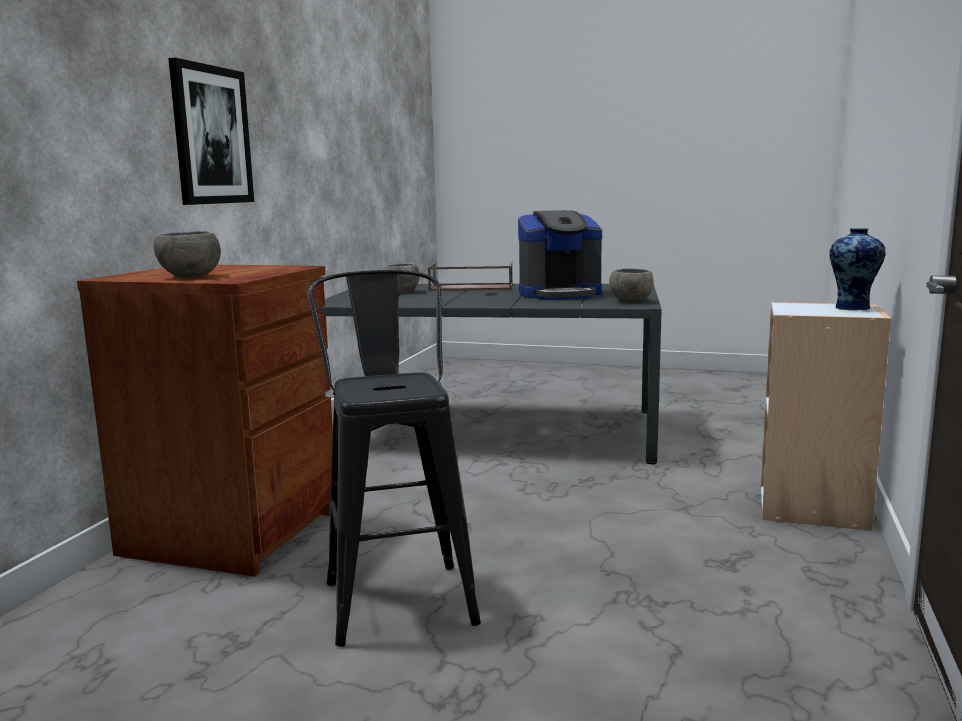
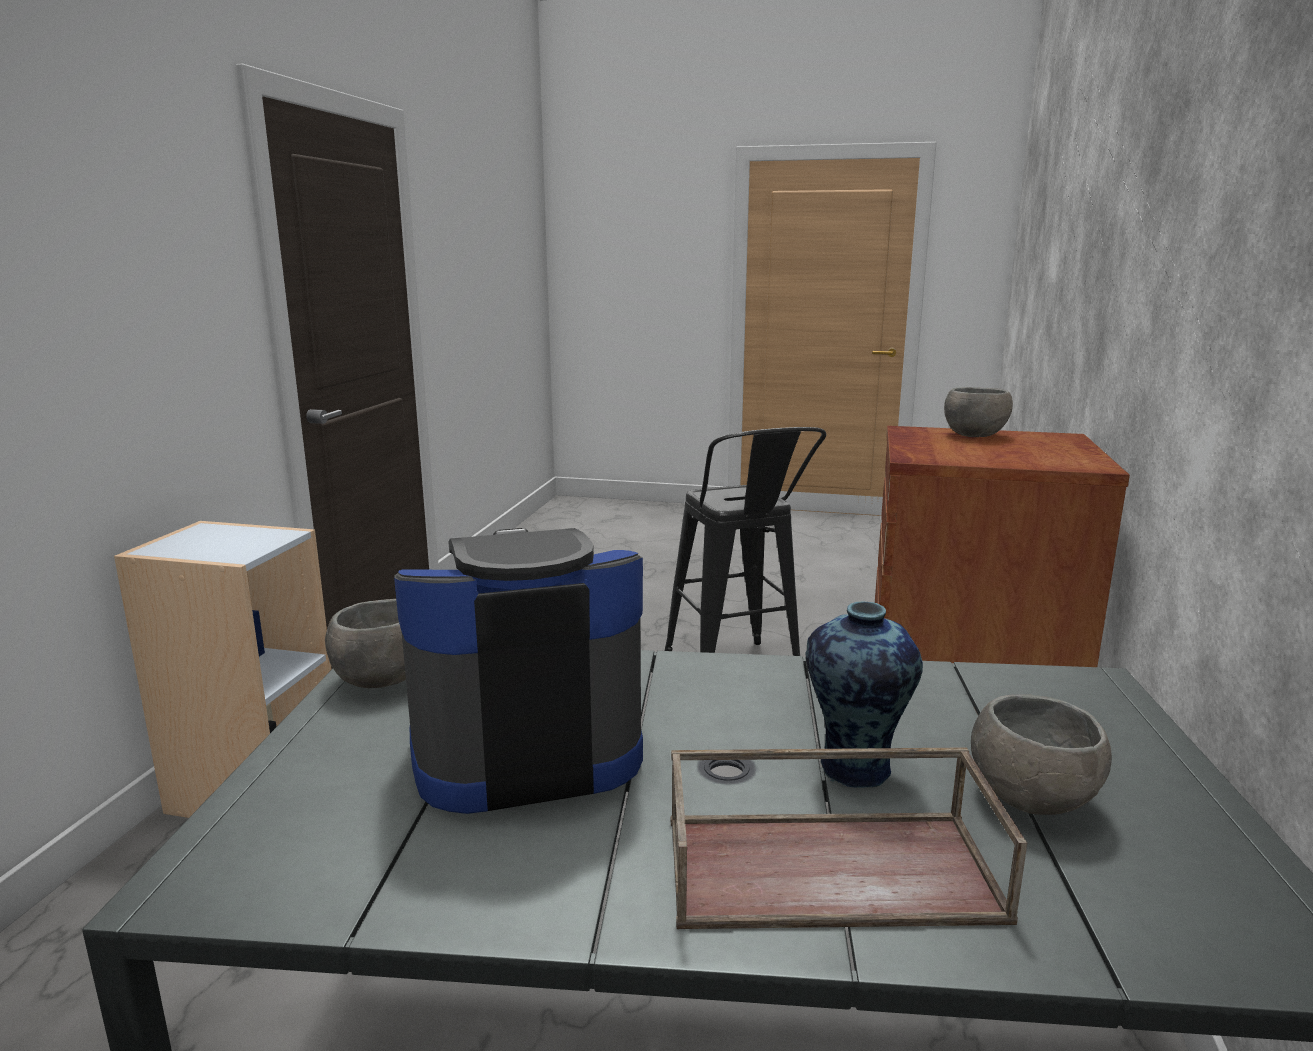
camera: 175 degrees right, 5 degrees up
picture [168,58,254,205] -> none
vase [829,228,885,311] -> vase moved to [806,602,923,788]

